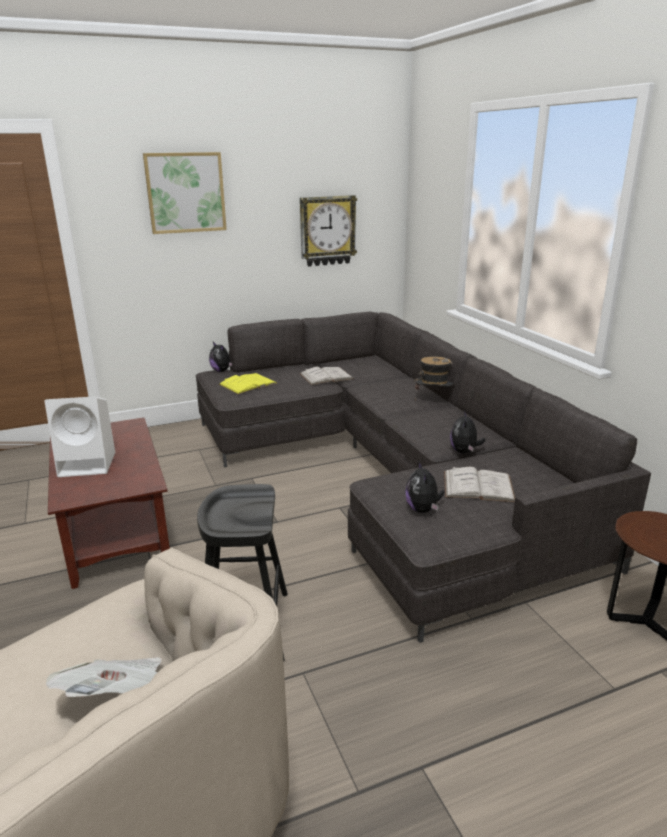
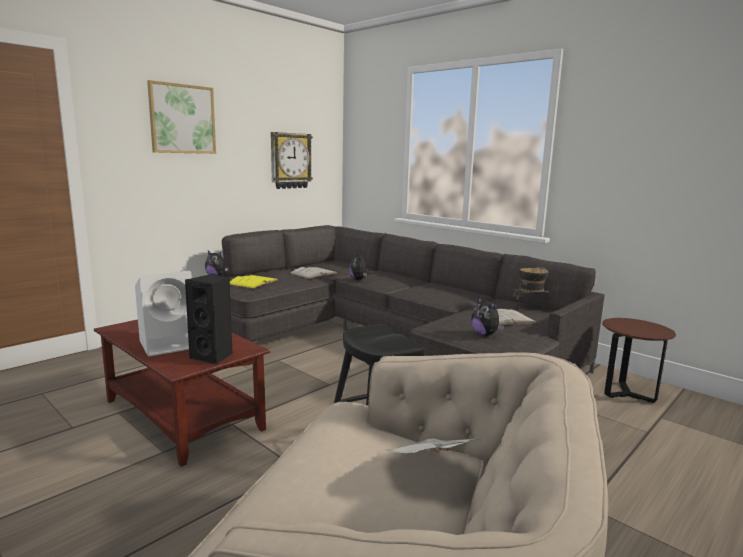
camera: 25 degrees left, 10 degrees down
hat [414,356,454,400] -> hat moved to [513,267,550,306]
plush toy [450,410,485,453] -> plush toy moved to [349,253,371,280]
none -> black speaker [185,274,233,365]

